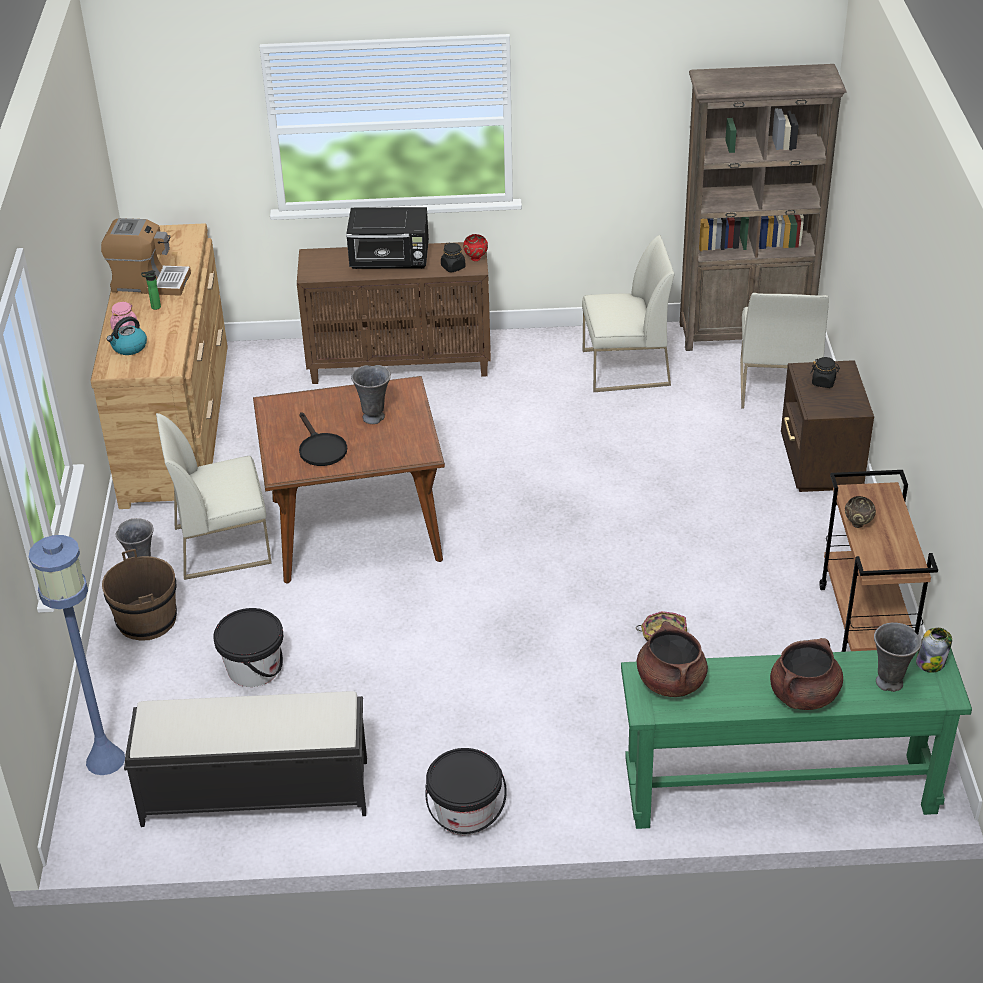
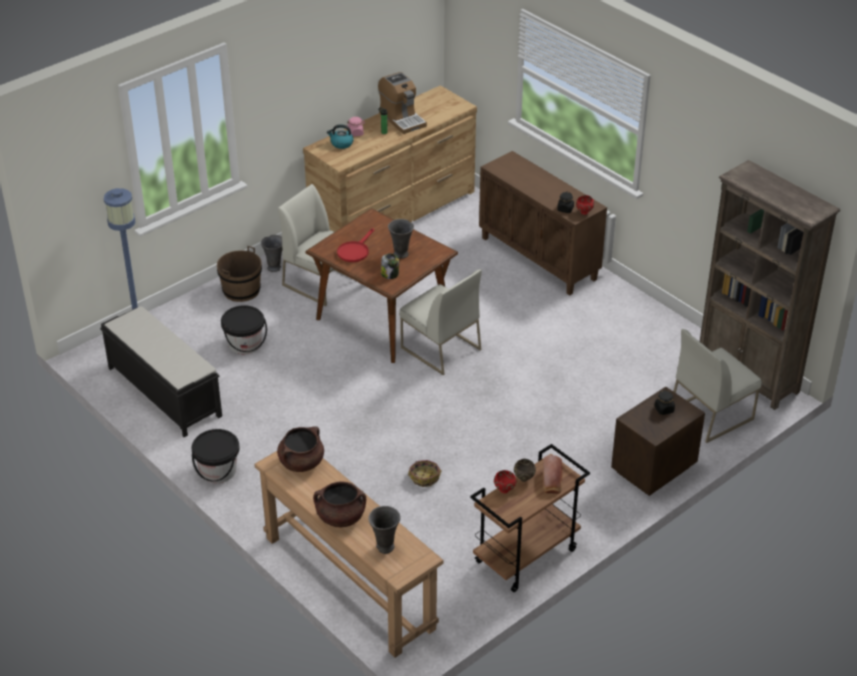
camera: 50 degrees right, 0 degrees up
black frying pan [299,412,347,466] -> red frying pan [337,228,374,262]
black microwave [346,207,429,269] -> none
white chair [582,235,674,392] -> white chair moved to [399,269,482,375]
green console table [621,648,972,829] -> brown console table [254,451,444,658]
jar [916,628,952,673] -> jar moved to [381,253,399,279]
none -> red bowl [494,470,516,493]
none -> bread [543,455,562,494]

